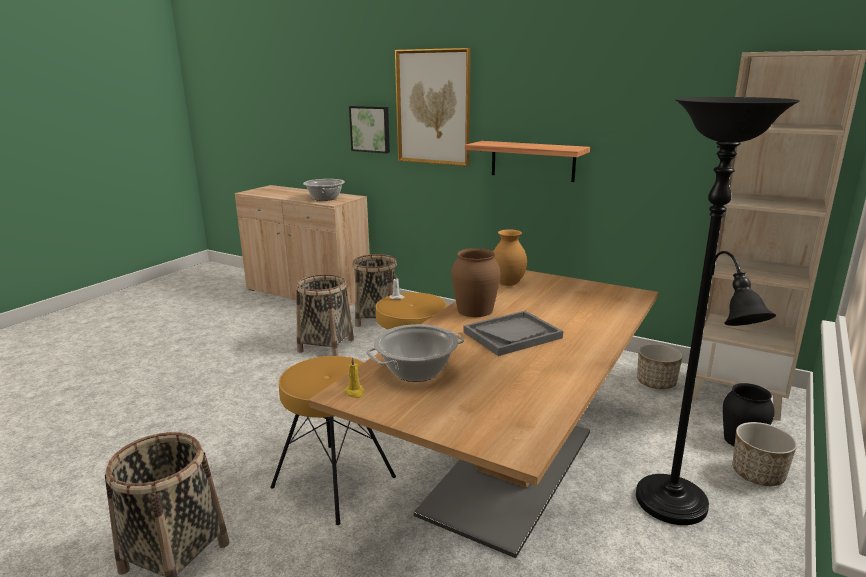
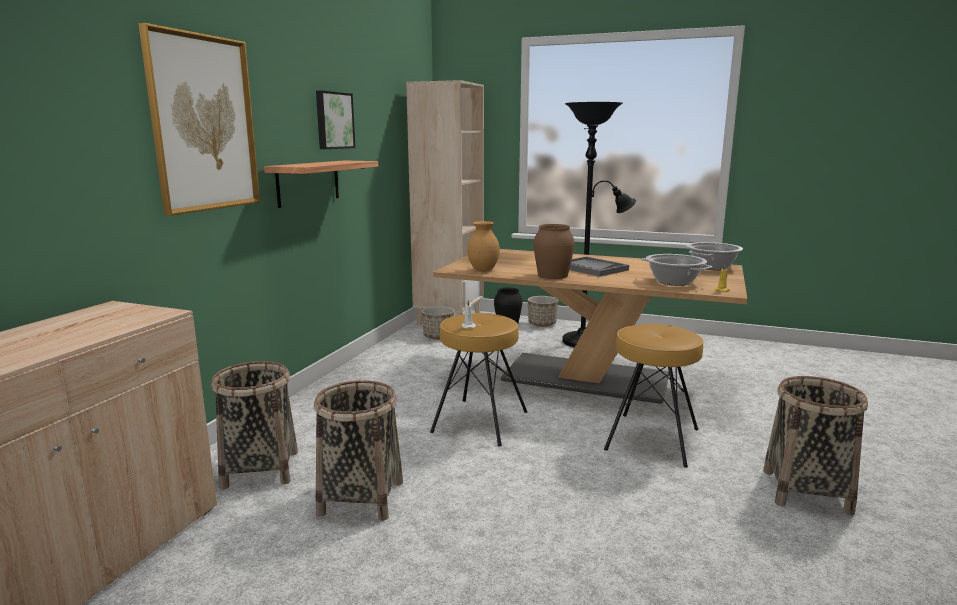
camera: 100 degrees left, 5 degrees down
cooking pot [303,179,345,201] -> cooking pot moved to [687,242,743,270]
picture [349,106,390,153] -> picture moved to [316,90,355,149]

